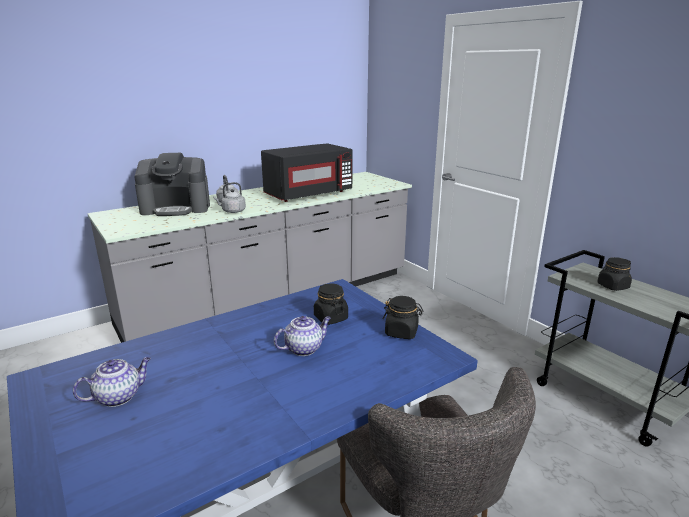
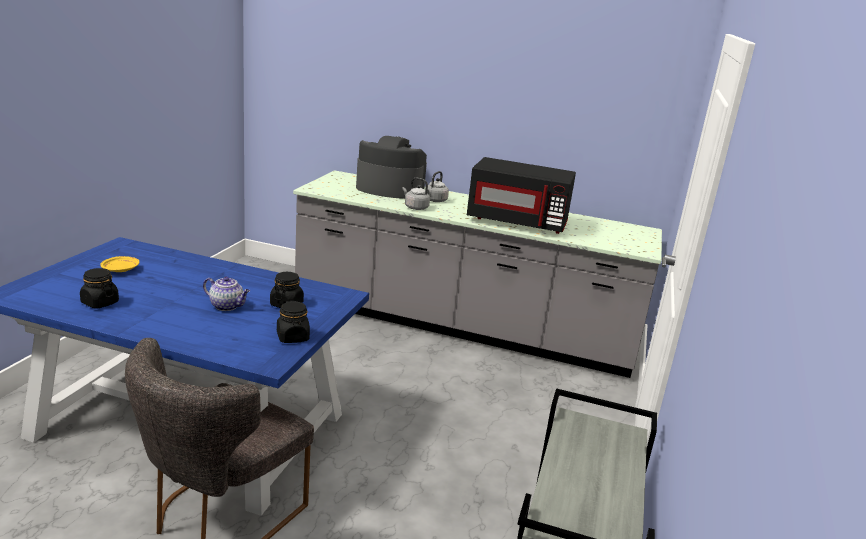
camera: 50 degrees right, 0 degrees up
teapot [73,357,151,407] -> yellow plate [100,256,139,272]
coffee machine [134,153,210,216] -> coffee machine turned 150 degrees clockwise [356,136,427,199]
black jar [597,257,632,291] -> black jar moved to [80,268,119,308]

